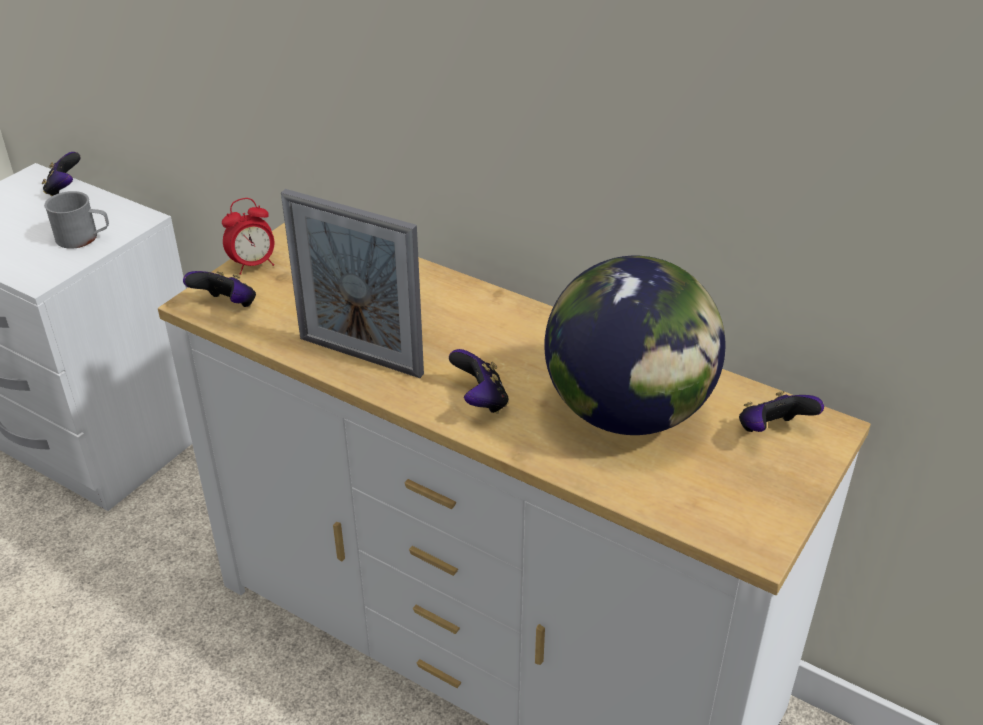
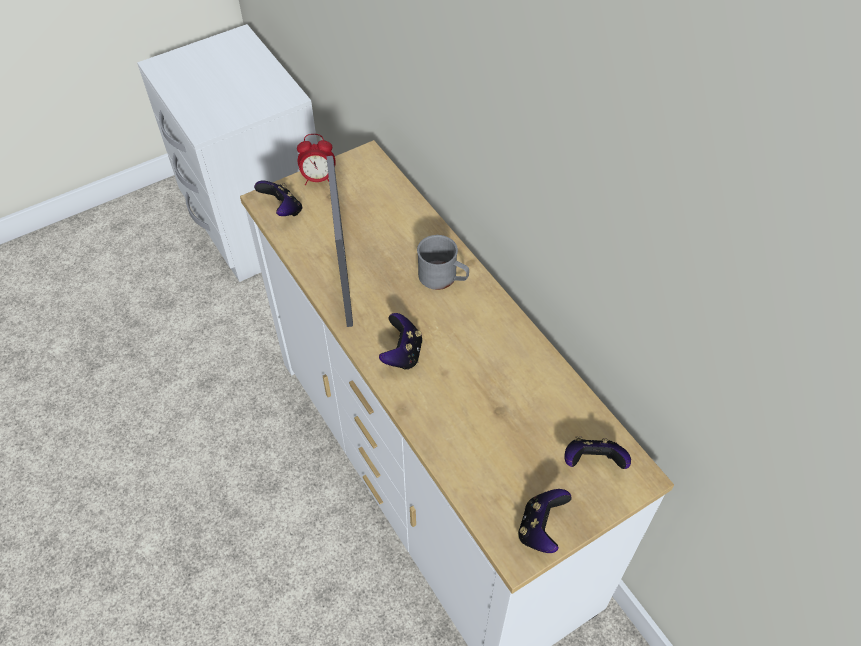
camera: 25 degrees right, 15 degrees up
game controller [42,152,81,197] -> game controller moved to [518,489,572,553]
grey mug [44,191,109,249] -> grey mug moved to [417,235,469,290]
picture frame [281,189,424,378] -> picture frame turned 150 degrees counterclockwise [327,156,353,327]
globe [544,256,726,435] -> none

